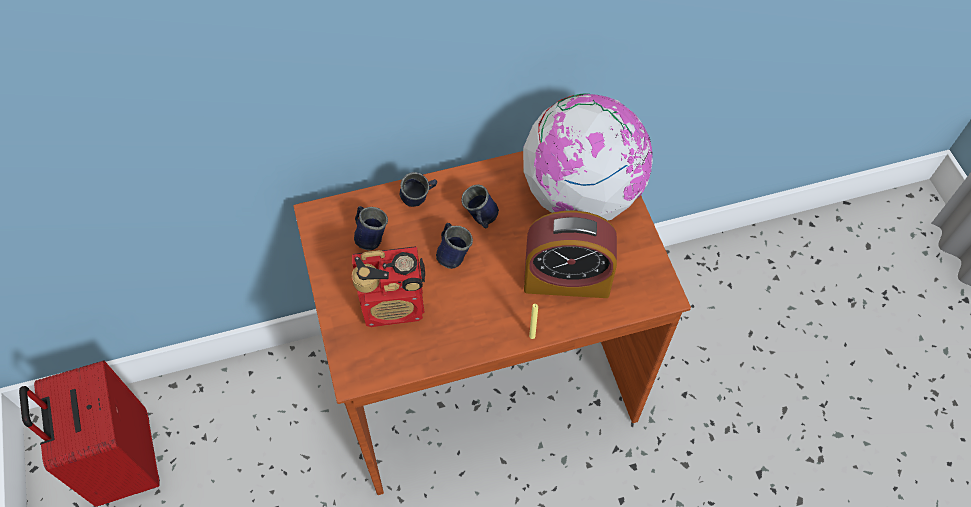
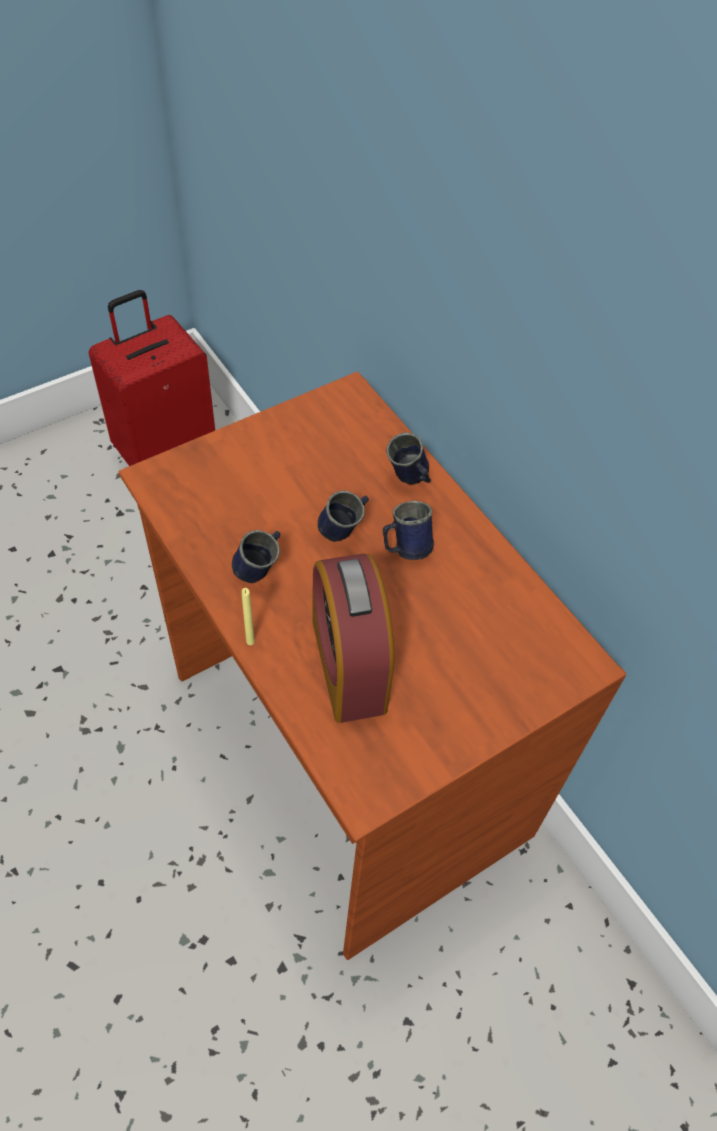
camera: 70 degrees right, 5 degrees down
radio [352,246,425,327] -> none
blue mug [354,206,388,250] -> blue mug moved to [232,530,280,583]
globe [523,93,653,221] -> none

